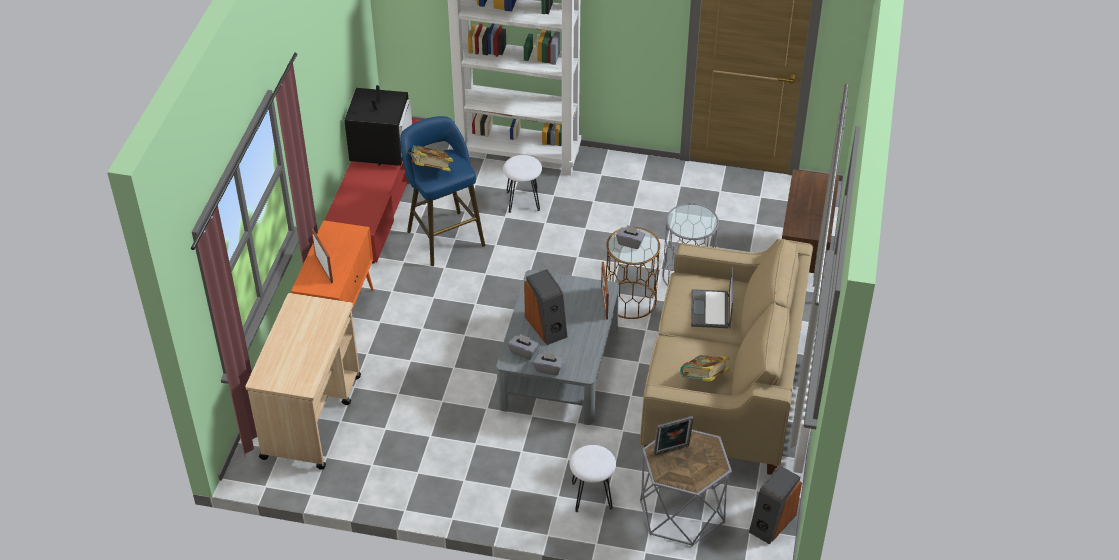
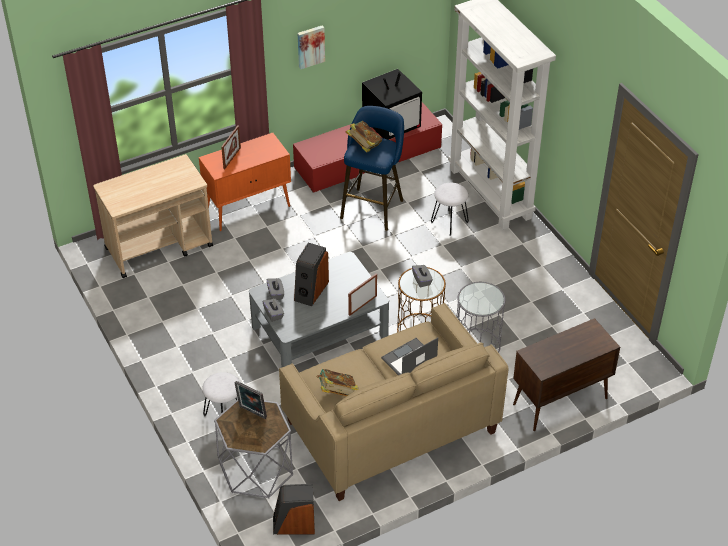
camera: 50 degrees right, 0 degrees up
none -> picture [298,25,325,69]

